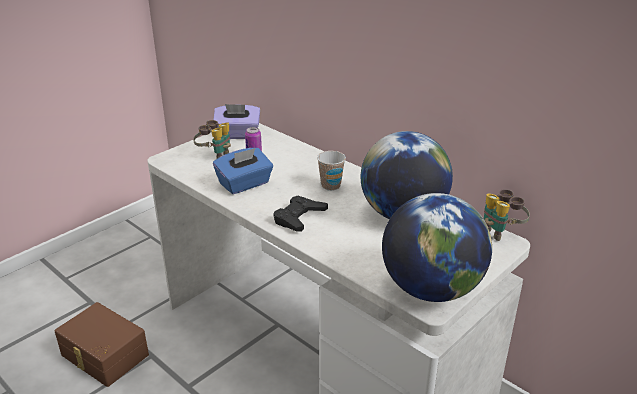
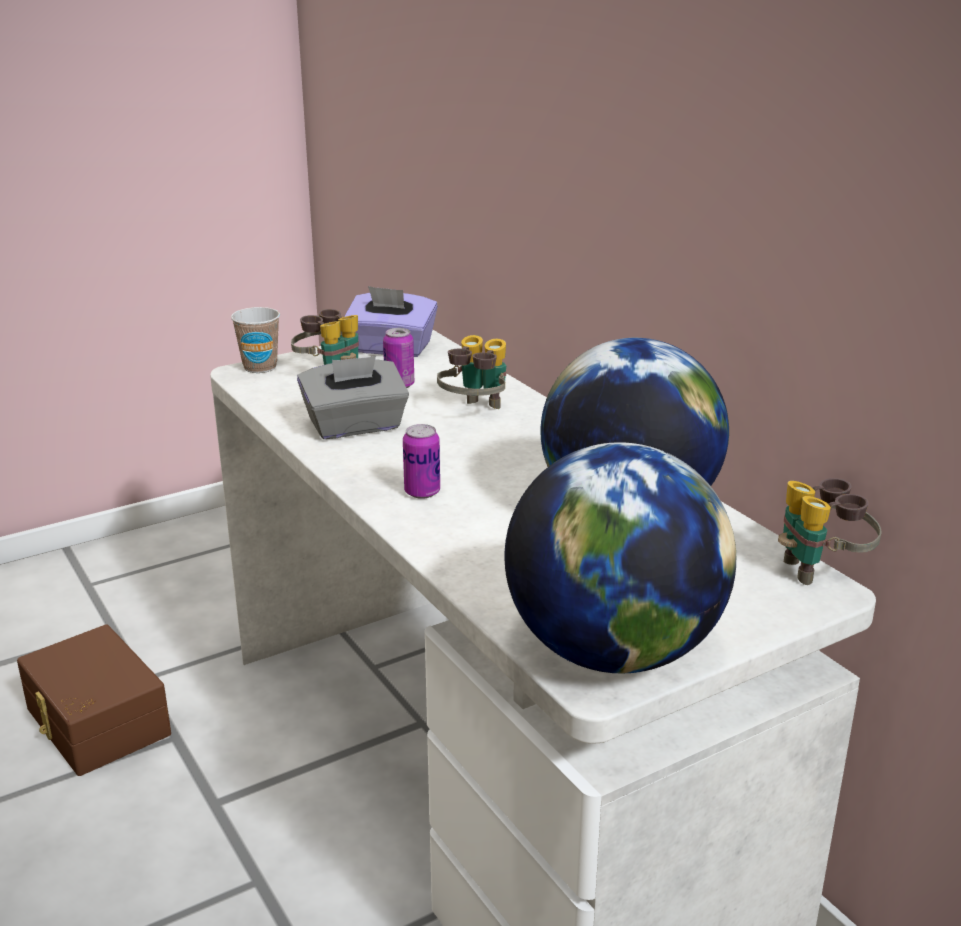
camera: 15 degrees right, 5 degrees down
blue tissue box [213,148,273,194] -> grey tissue box [297,356,409,439]
black game controller [273,196,328,231] -> can [403,424,440,499]
cup [317,151,346,191] -> cup moved to [231,307,280,373]
none -> binoculars [437,335,506,409]

